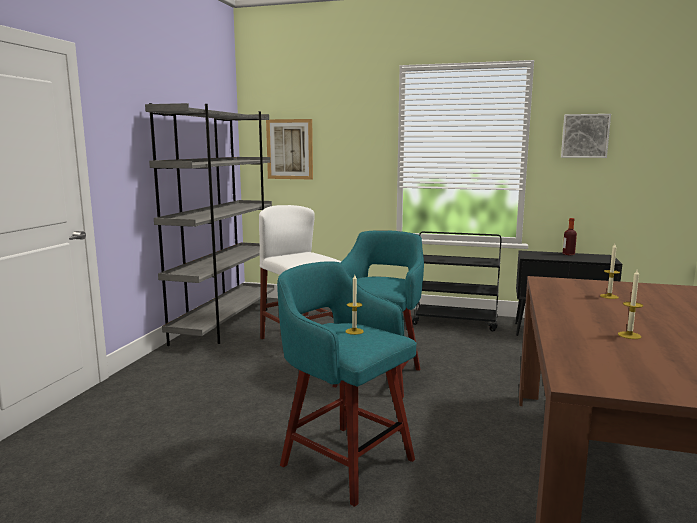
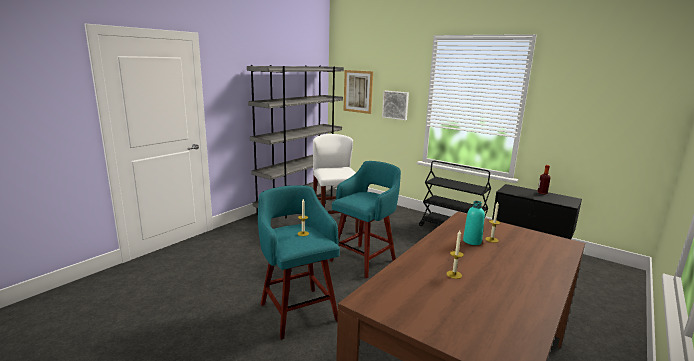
camera: 20 degrees right, 5 degrees up
picture [561,114,611,158] -> picture moved to [382,91,409,120]
none -> turquoise bottle [463,201,485,245]

